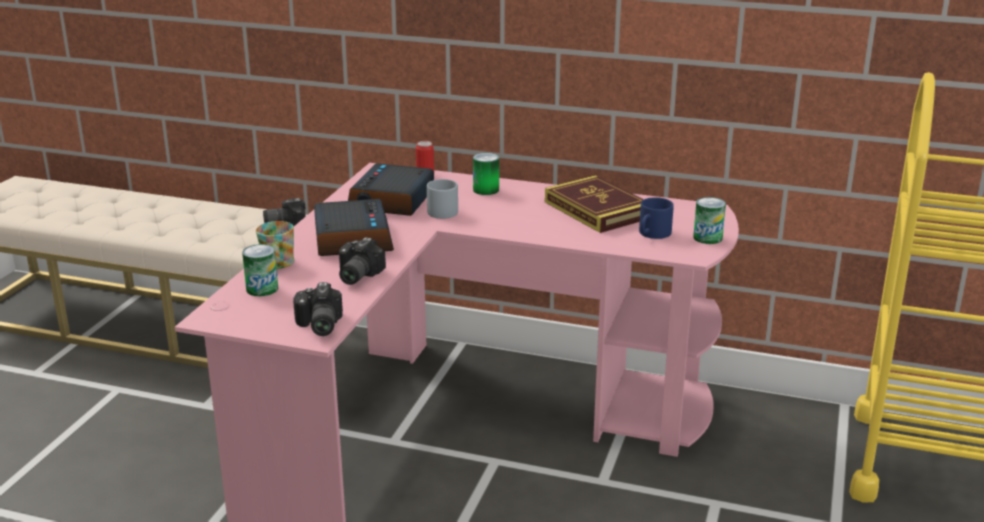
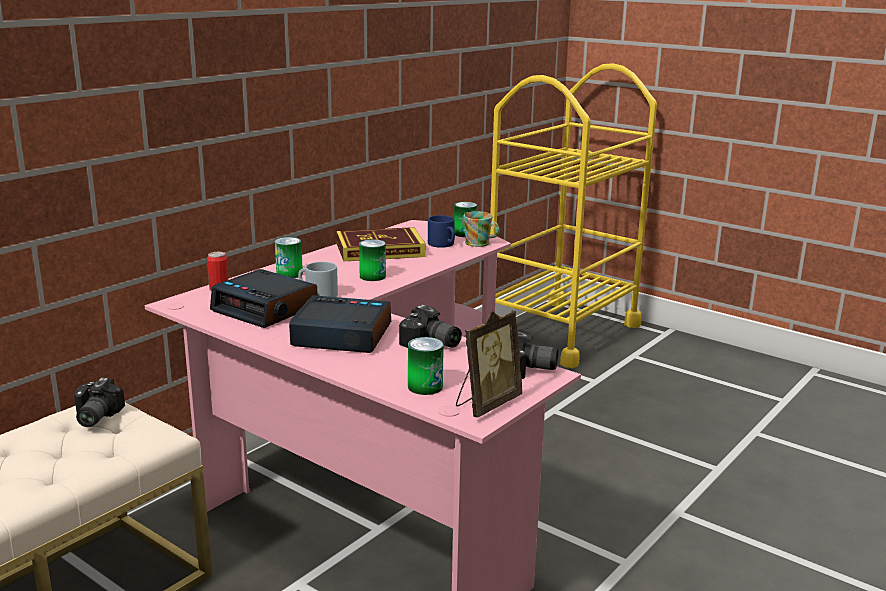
camera: 70 degrees left, 5 degrees down
mug [256,221,295,269] -> mug moved to [464,211,500,247]
none -> can [359,239,386,281]
none -> picture frame [456,311,522,418]

